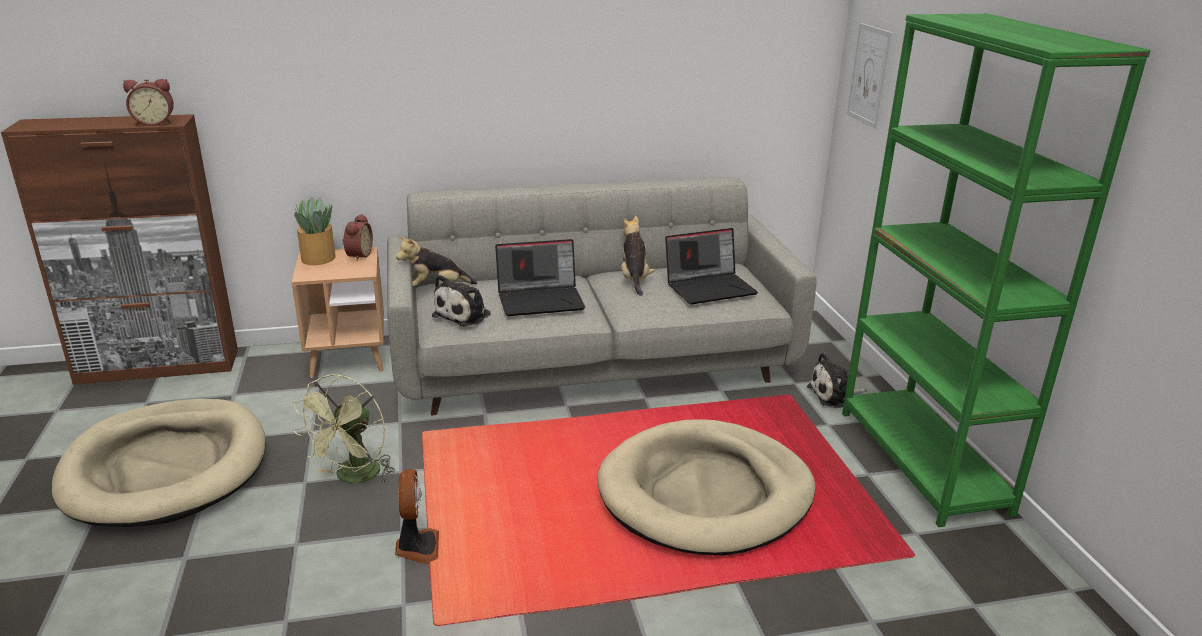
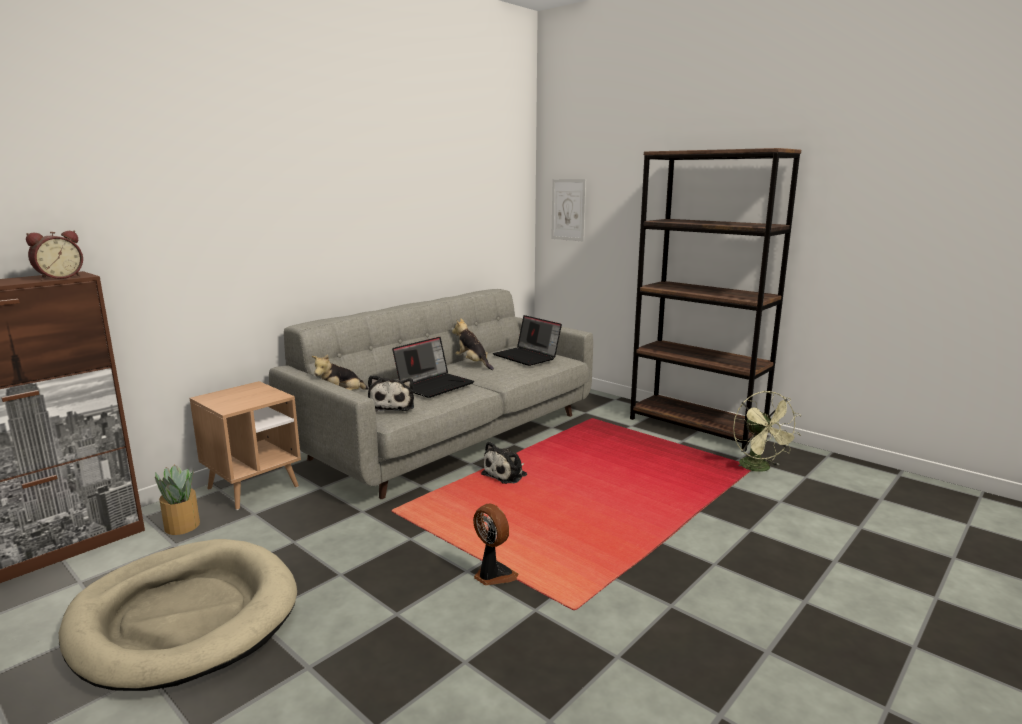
camera: 35 degrees left, 10 degrees down
potted plant [294,197,335,265] -> potted plant moved to [155,465,200,535]
green fan [294,374,395,484] -> green fan moved to [733,391,802,472]
alarm clock [342,214,373,261] -> none
beige dog bed [597,419,815,556] -> none
laptop [665,228,758,304] -> laptop turned 105 degrees clockwise [493,315,562,366]
plush toy [807,353,867,408] -> plush toy moved to [481,441,527,484]
green bookcase [842,14,1151,527] -> brown bookcase [630,148,801,452]

